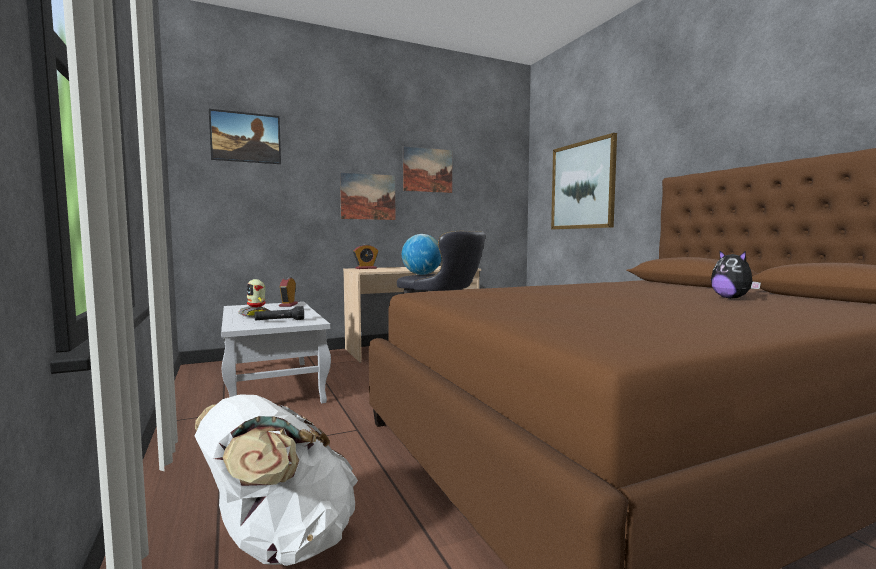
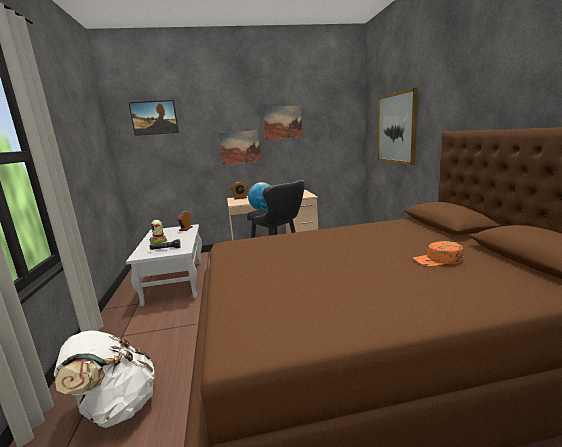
camera: 15 degrees right, 10 degrees up
plush toy [711,250,761,299] -> orange cap [413,241,463,266]

